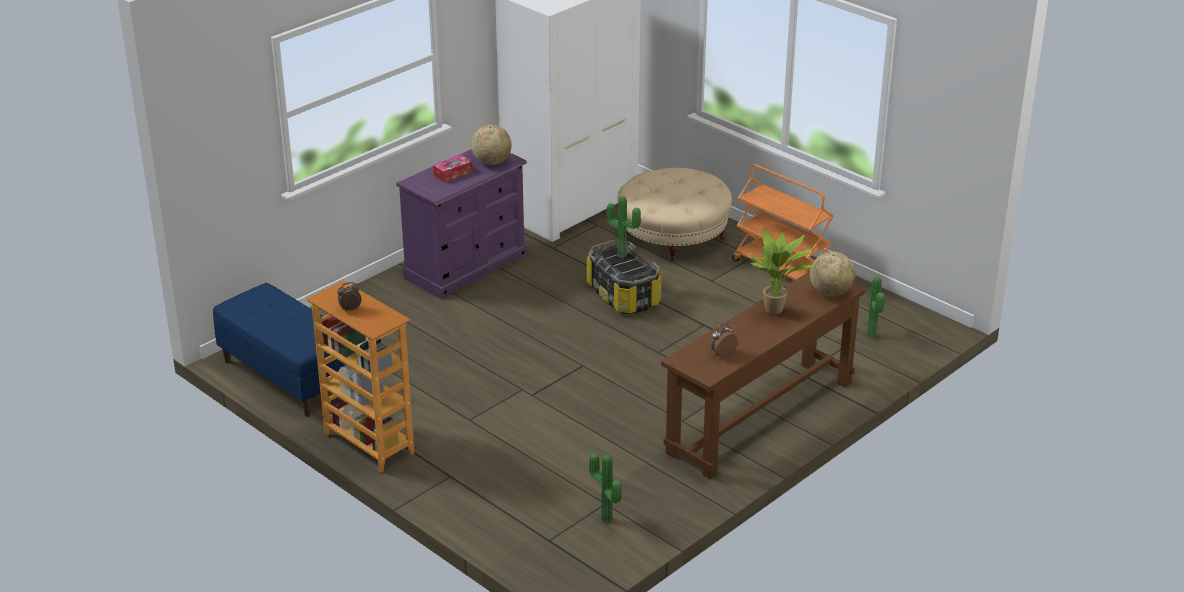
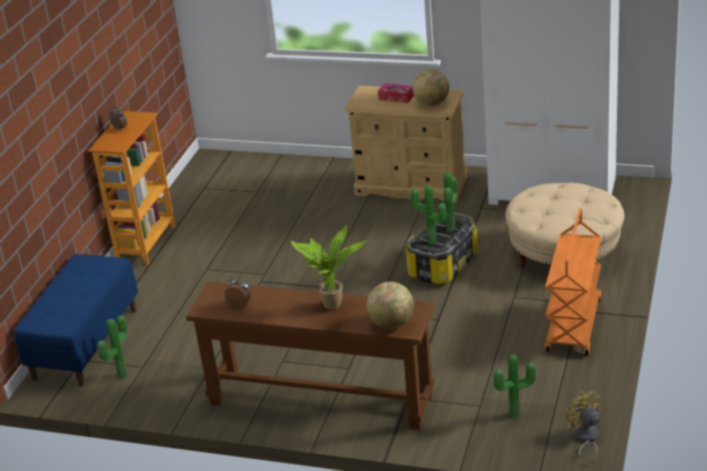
camera: 65 degrees right, 0 degrees up
blue bench [213,283,345,417] -> blue bench moved to [14,254,138,387]
purple dresser [396,149,527,300] -> beige dresser [345,86,467,203]
none -> potted plant [411,186,447,245]
none -> yellow fan [565,390,602,464]

